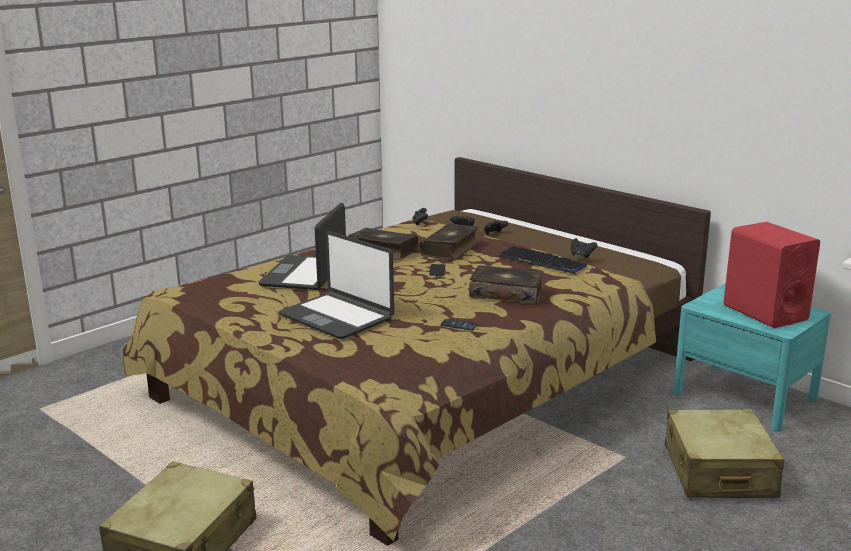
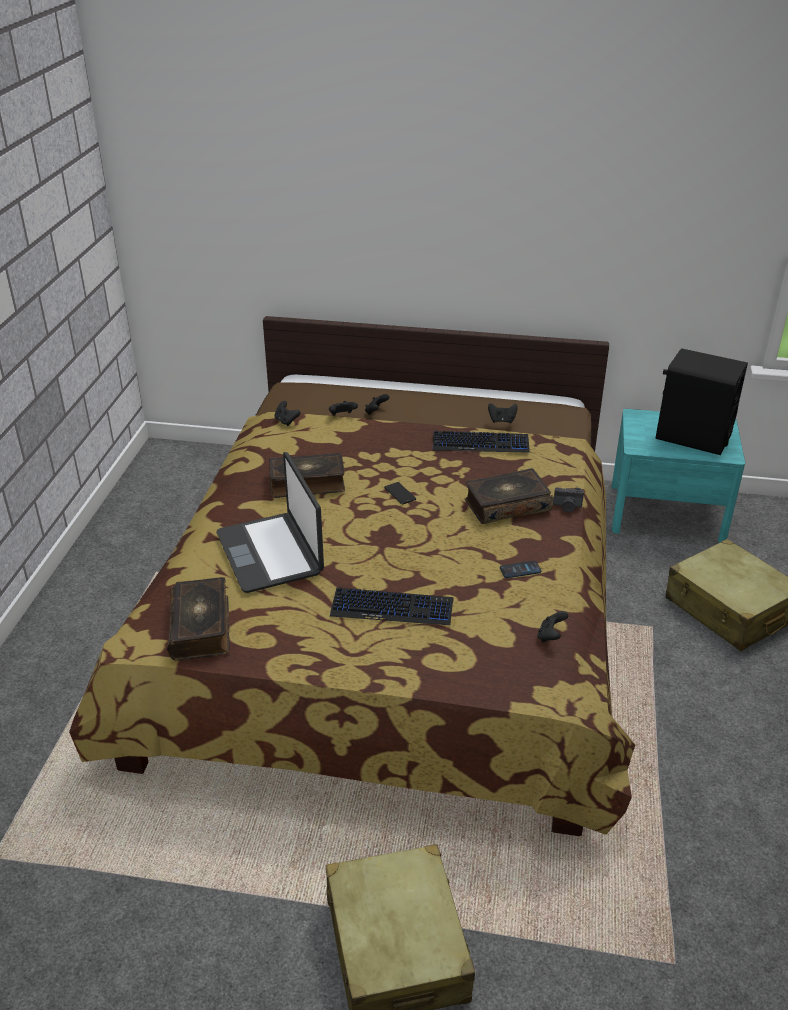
camera: 35 degrees left, 15 degrees up
laptop [279,231,394,339] -> keyboard [330,587,453,625]
book [419,223,479,260] -> book moved to [167,577,230,661]
red speaker [724,222,820,328] -> black speaker [656,348,748,455]
none -> black game controller [537,611,568,642]
none -> camera [553,487,584,512]

